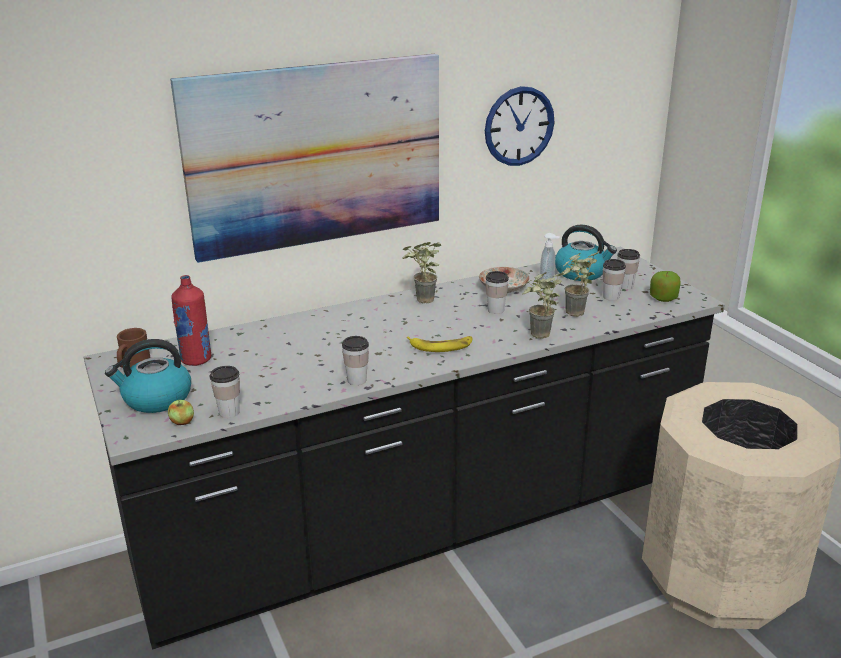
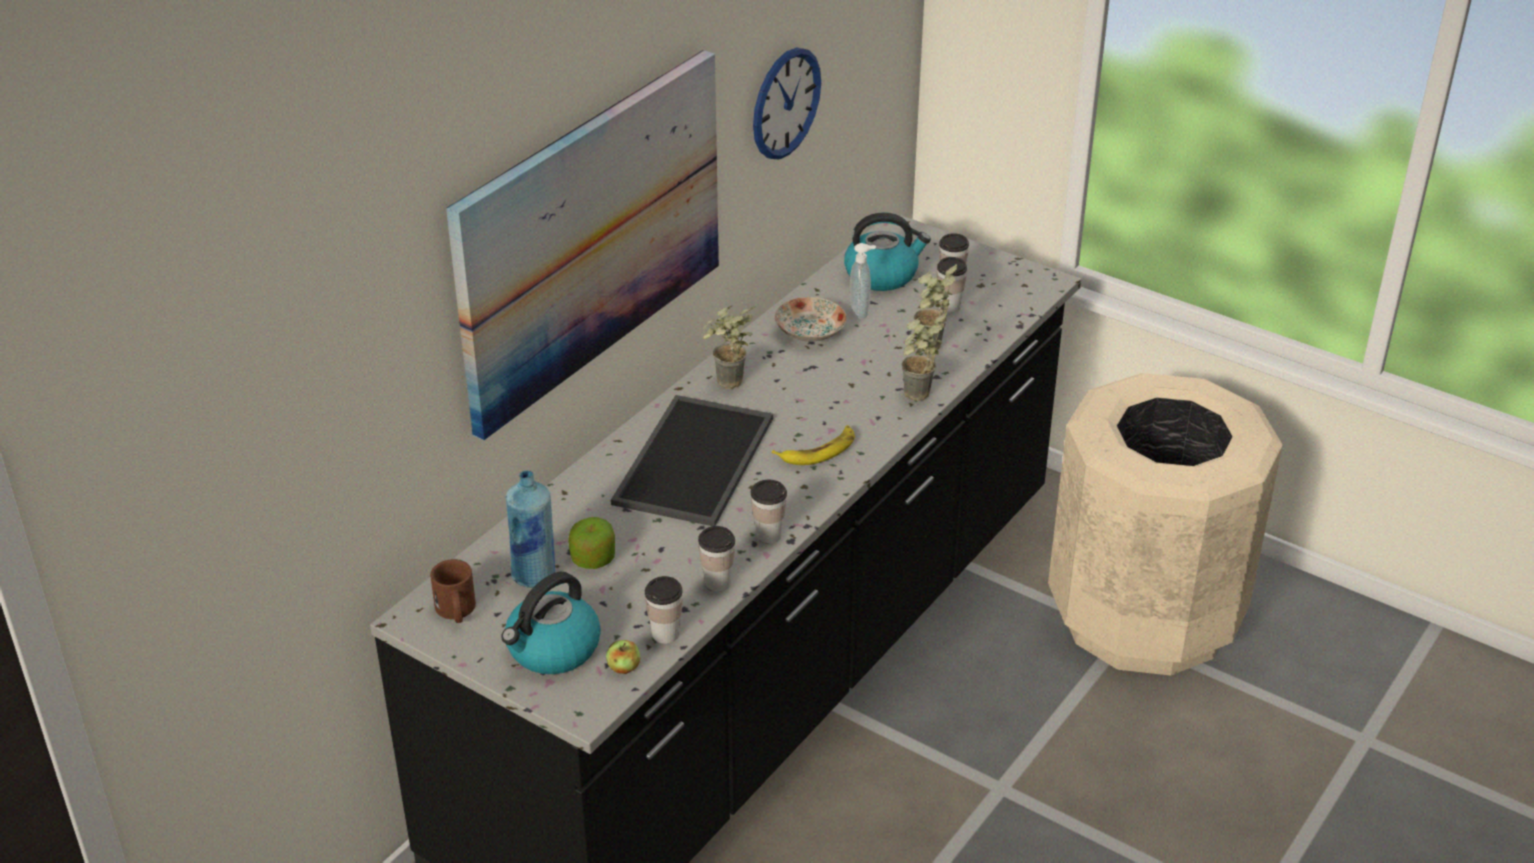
camera: 30 degrees left, 10 degrees up
red bottle [171,275,211,366] -> blue bottle [505,470,556,588]
cup [486,271,509,314] -> cup moved to [698,526,735,592]
apple [650,271,681,302] -> apple moved to [568,517,615,569]
none -> tray [611,395,773,526]

